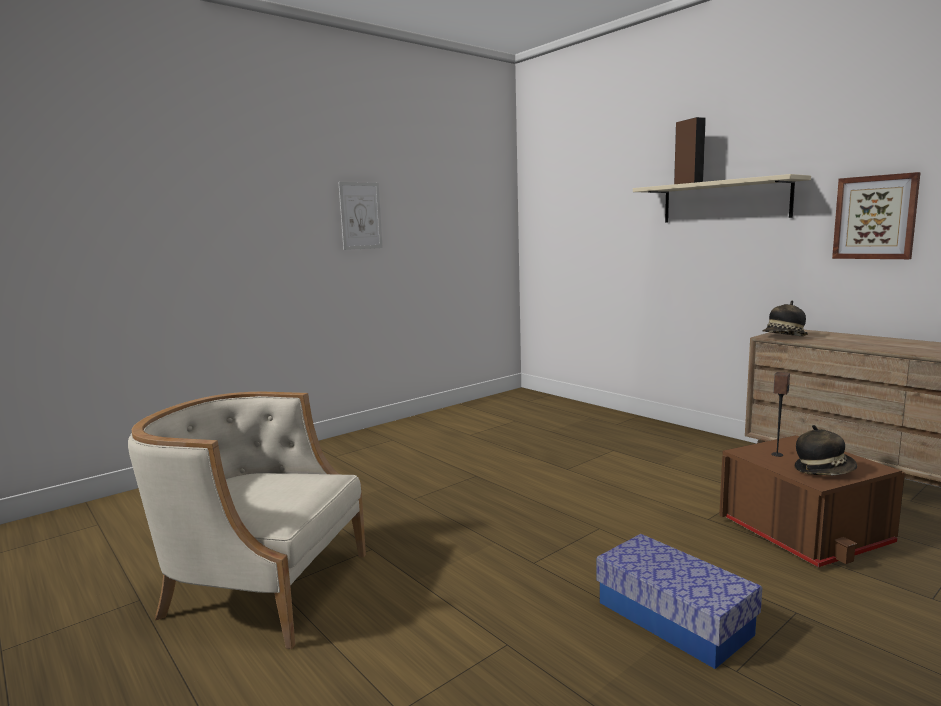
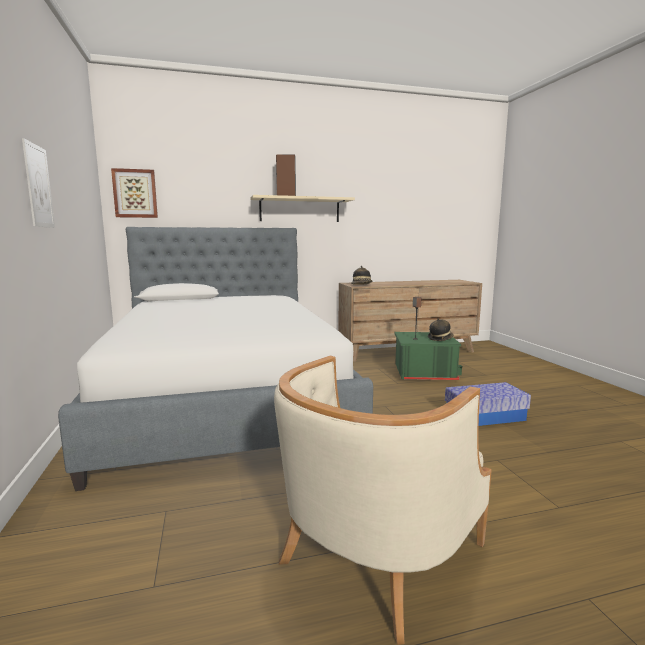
camera: 65 degrees left, 0 degrees up
brown storage box [719,435,905,567] -> green storage box [394,332,462,380]
picture [832,172,921,259] -> picture moved to [111,168,158,218]
none -> bed [58,227,373,491]

